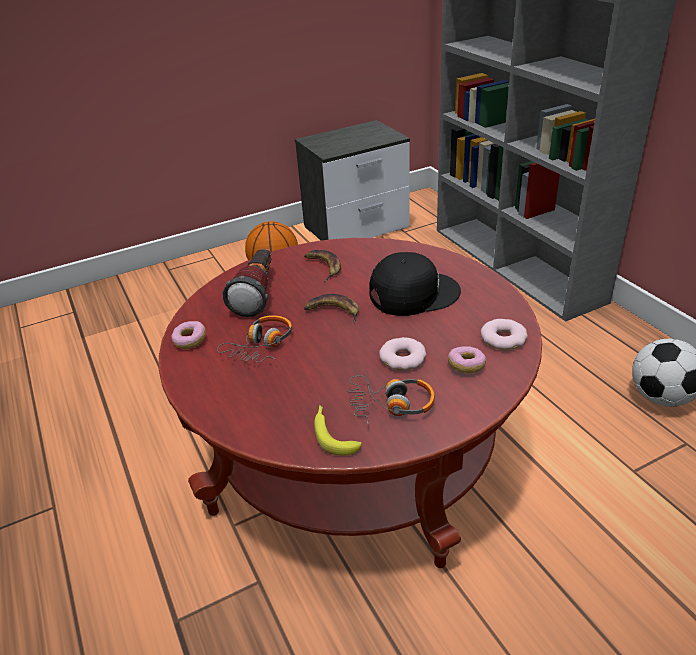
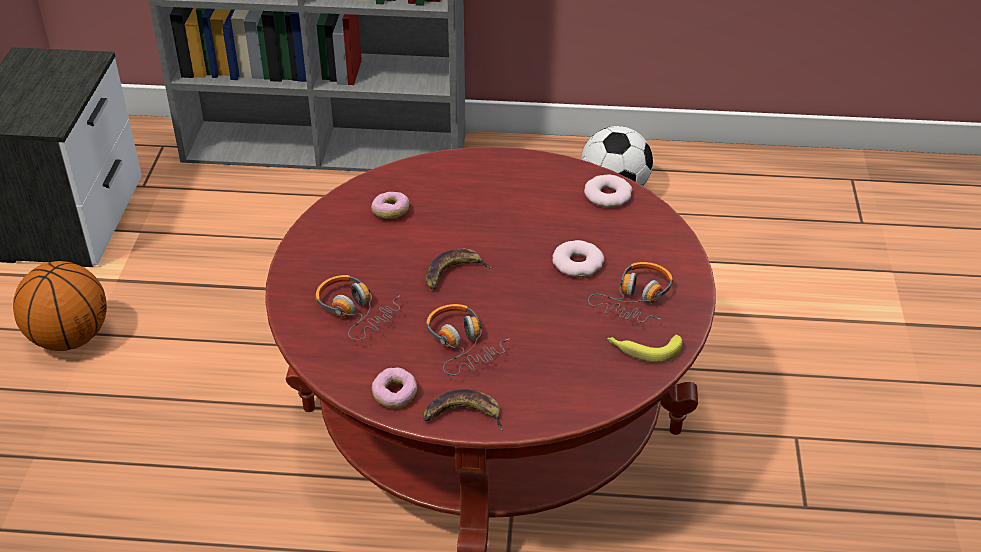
camera: 60 degrees left, 5 degrees up
flashlight [223,248,272,317] -> headphones [315,275,401,340]
banana [304,250,341,282] -> banana moved to [423,389,503,430]
black cap [369,252,461,316] -> none
donut [448,346,486,373] -> donut moved to [371,192,410,219]

